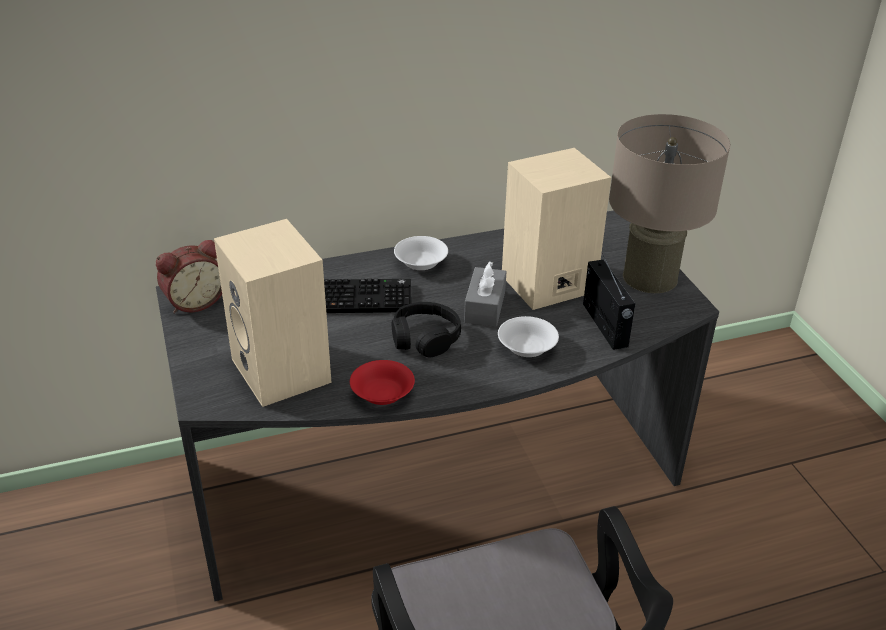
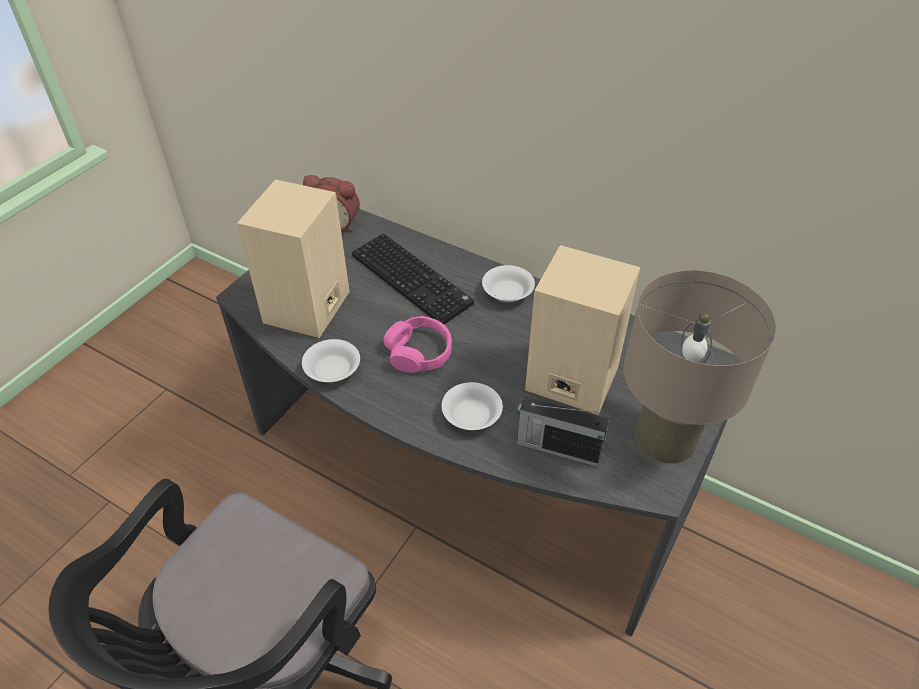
camera: 50 degrees right, 10 degrees up
red bowl [350,360,415,405] -> white bowl [302,339,360,382]
black headphones [392,302,461,357] -> pink headphones [383,316,452,373]
grey tissue box [464,261,507,327] -> none
radio [583,253,635,350] -> radio turned 75 degrees clockwise [517,396,609,467]

